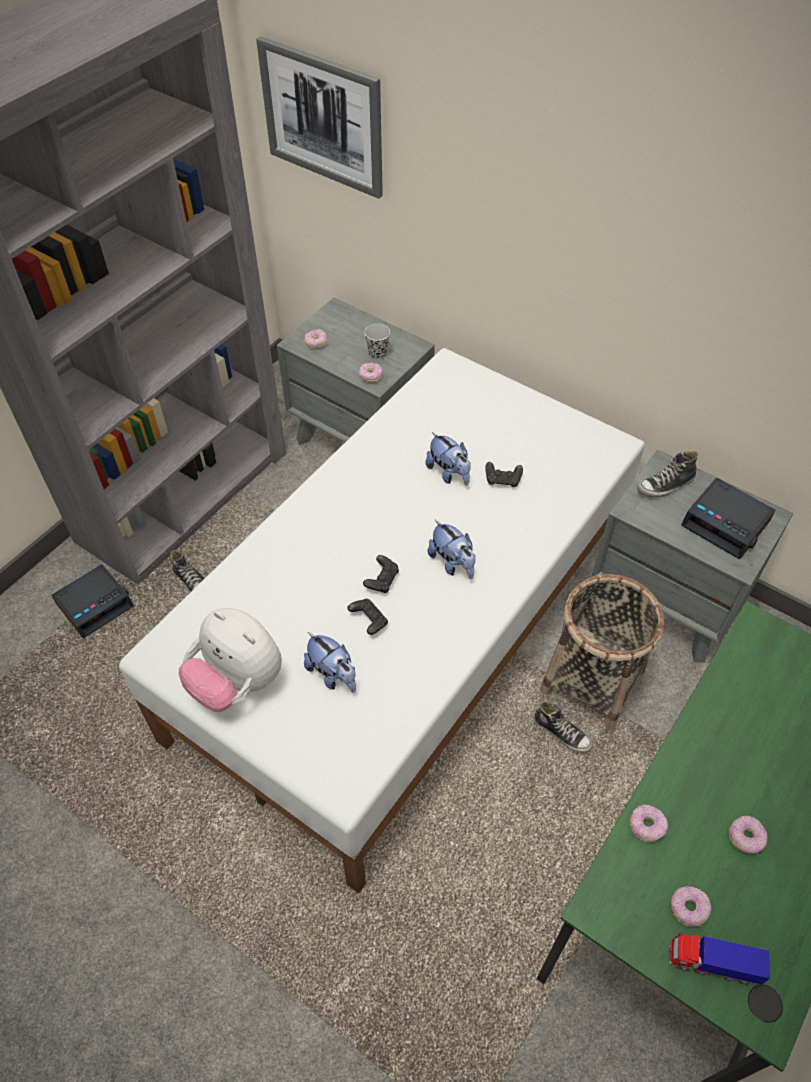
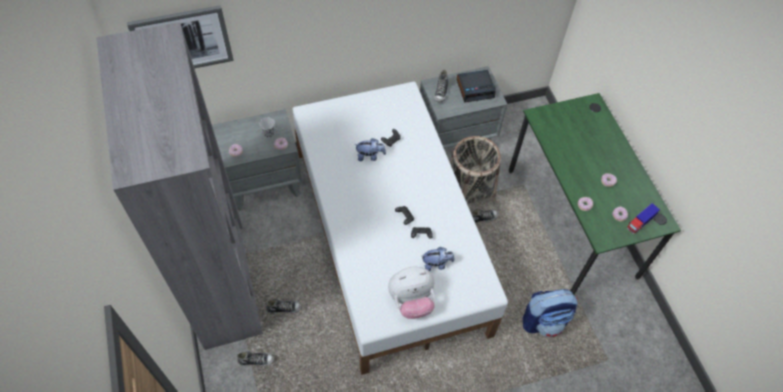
camera: 55 degrees left, 5 degrees up
alarm clock [51,564,134,638] -> shoe [237,351,275,366]
plush toy [428,520,475,579] -> none
none -> backpack [523,289,578,337]

